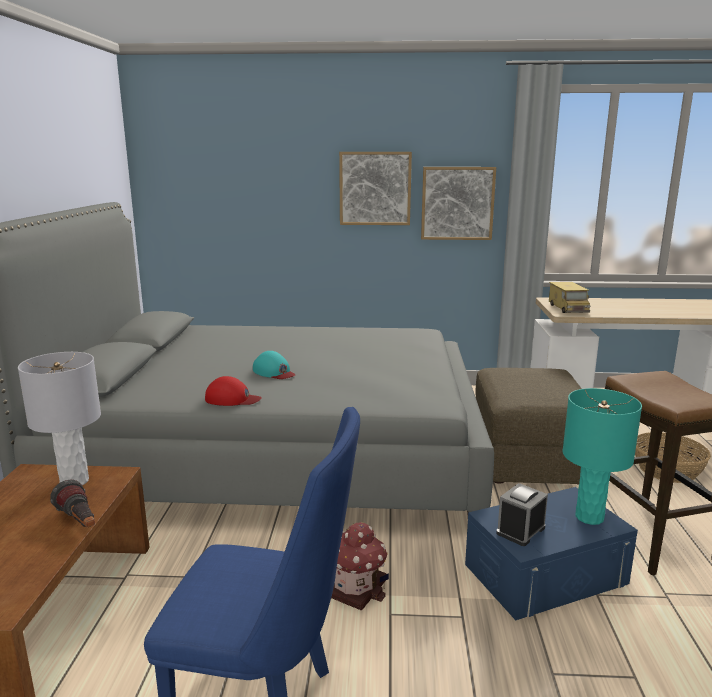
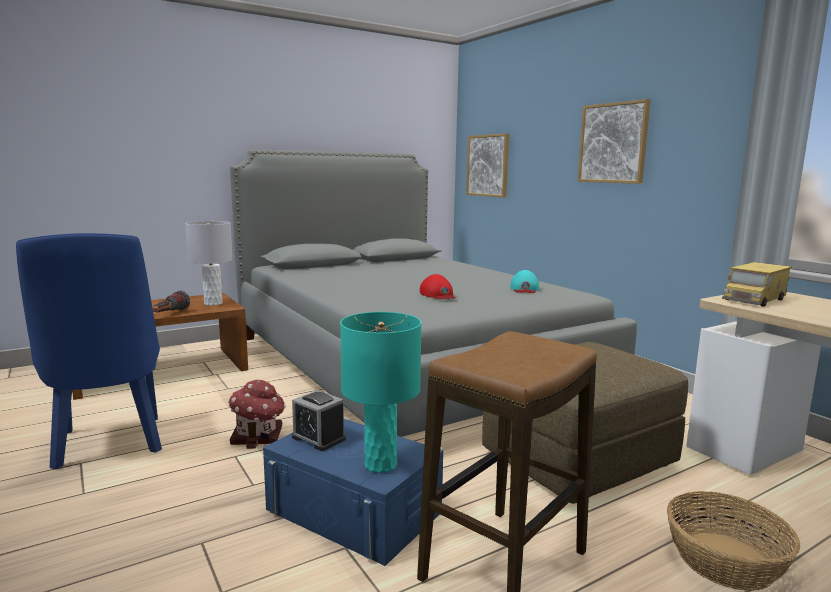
camera: 55 degrees right, 5 degrees down
red cap [205,376,262,406] -> red cap moved to [420,274,456,299]
turquoise cap [253,351,295,379] -> turquoise cap moved to [510,270,539,293]
picture [421,167,496,240] -> picture moved to [466,134,509,198]
alarm clock [496,483,548,546] -> alarm clock turned 150 degrees counterclockwise [292,390,346,451]

